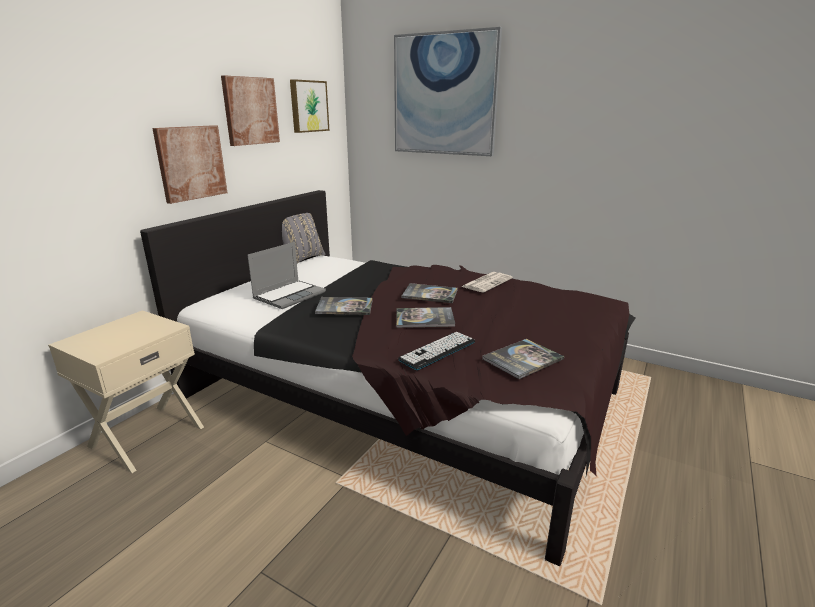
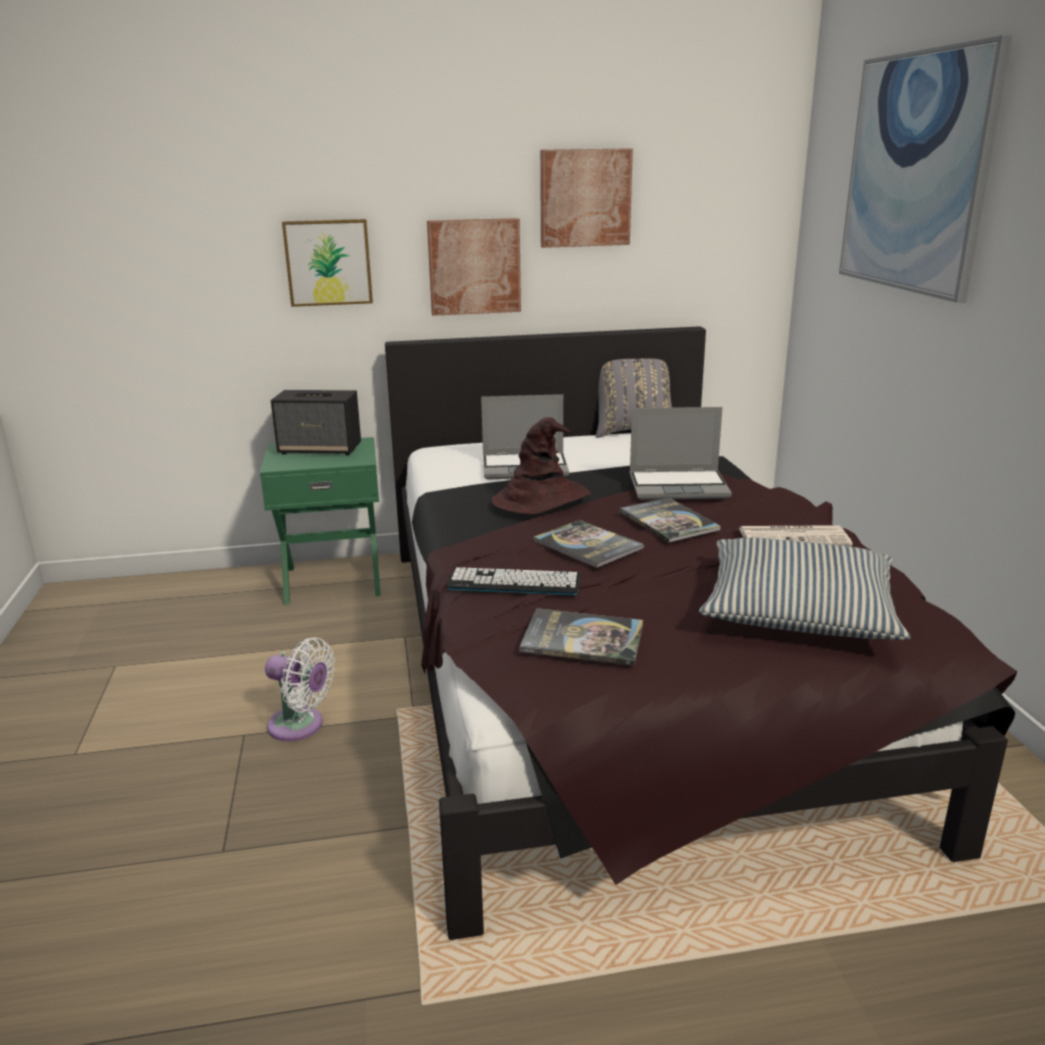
camera: 50 degrees right, 0 degrees up
beige nightstand [48,310,204,473] -> green nightstand [260,437,381,605]
picture [290,79,329,133] -> picture moved to [282,219,373,307]
book [315,297,373,315] -> brown hat [491,417,591,514]
none -> white fan [265,637,335,741]
none -> speaker [271,390,361,455]
none -> laptop [630,407,732,500]
none -> pillow [699,538,911,640]

